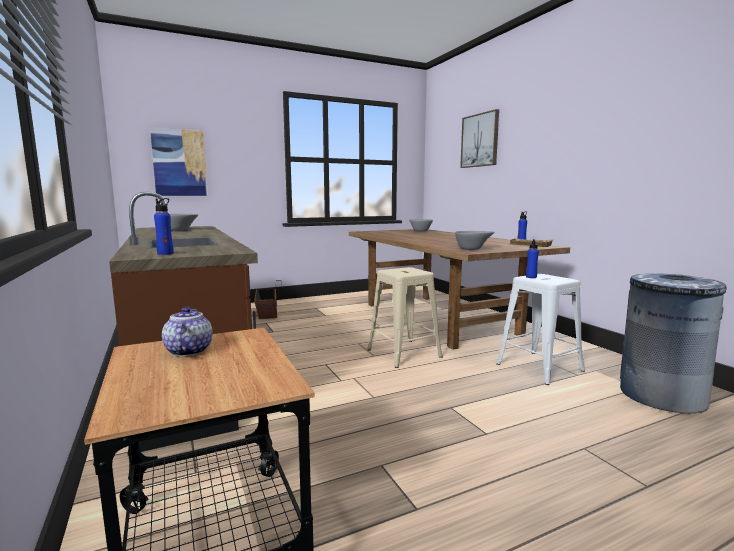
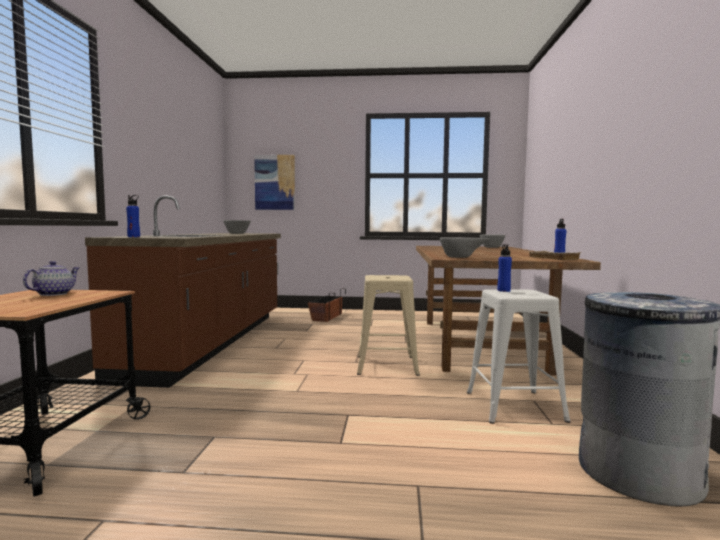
camera: 30 degrees right, 5 degrees down
picture [460,109,499,168] -> none

